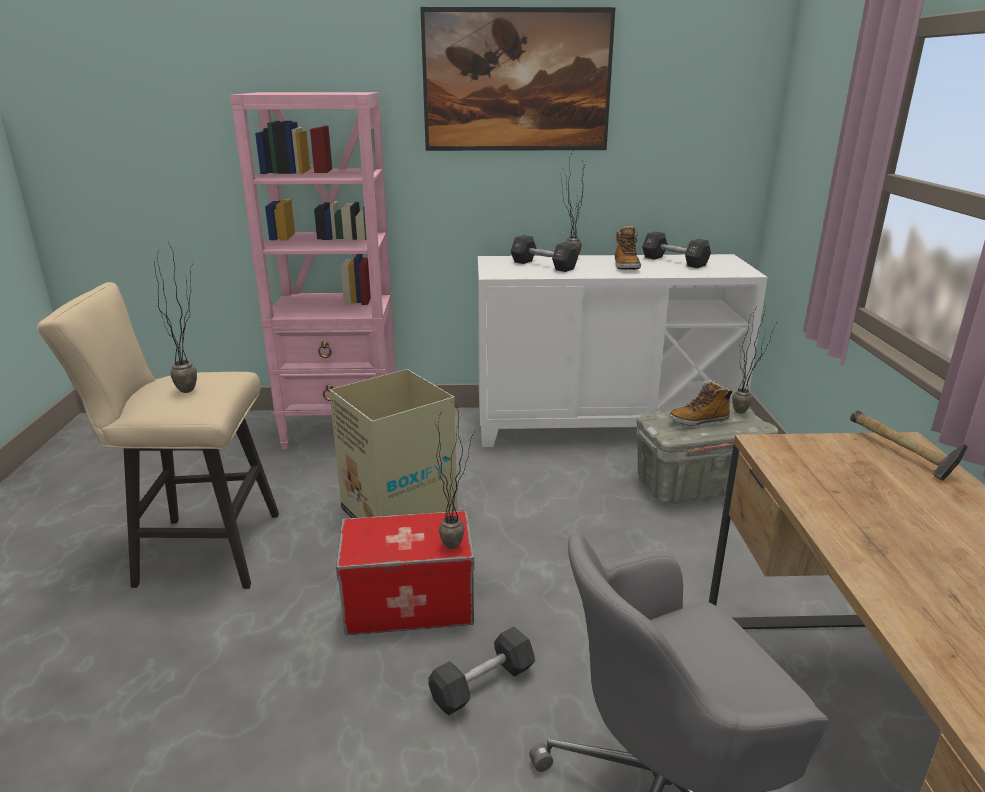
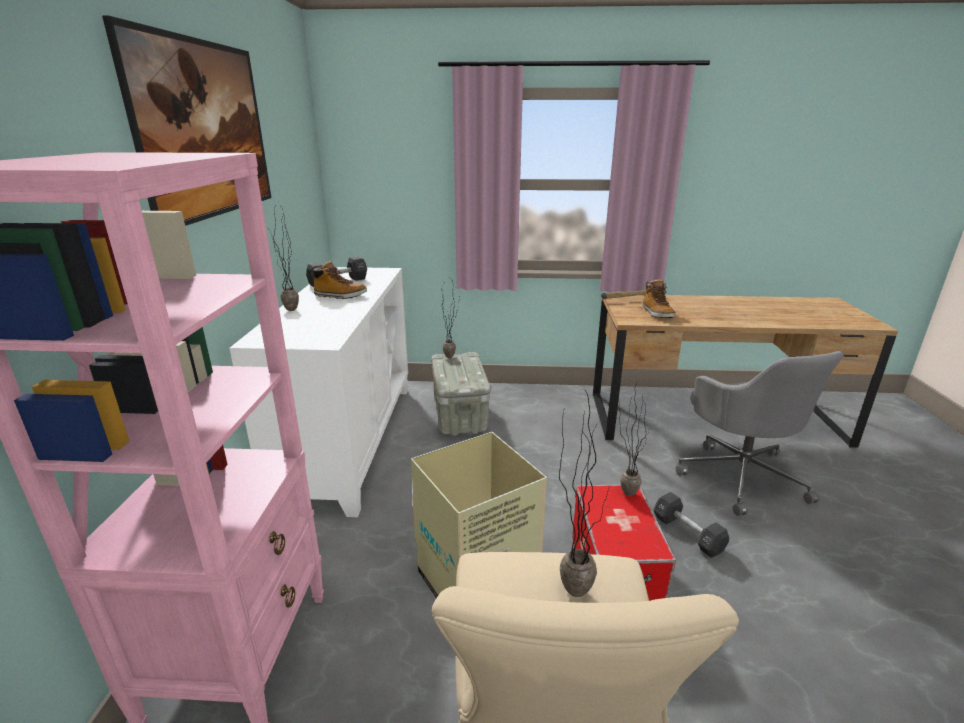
camera: 85 degrees left, 0 degrees up
black dumbbell [511,235,578,272] -> none
boot [669,380,732,426] -> boot moved to [642,279,676,318]

